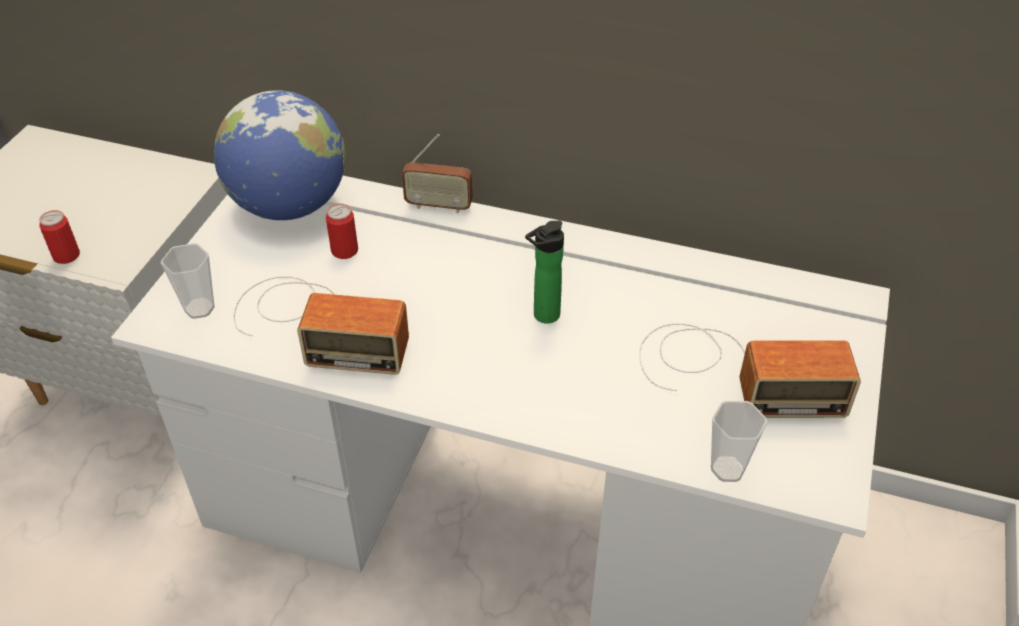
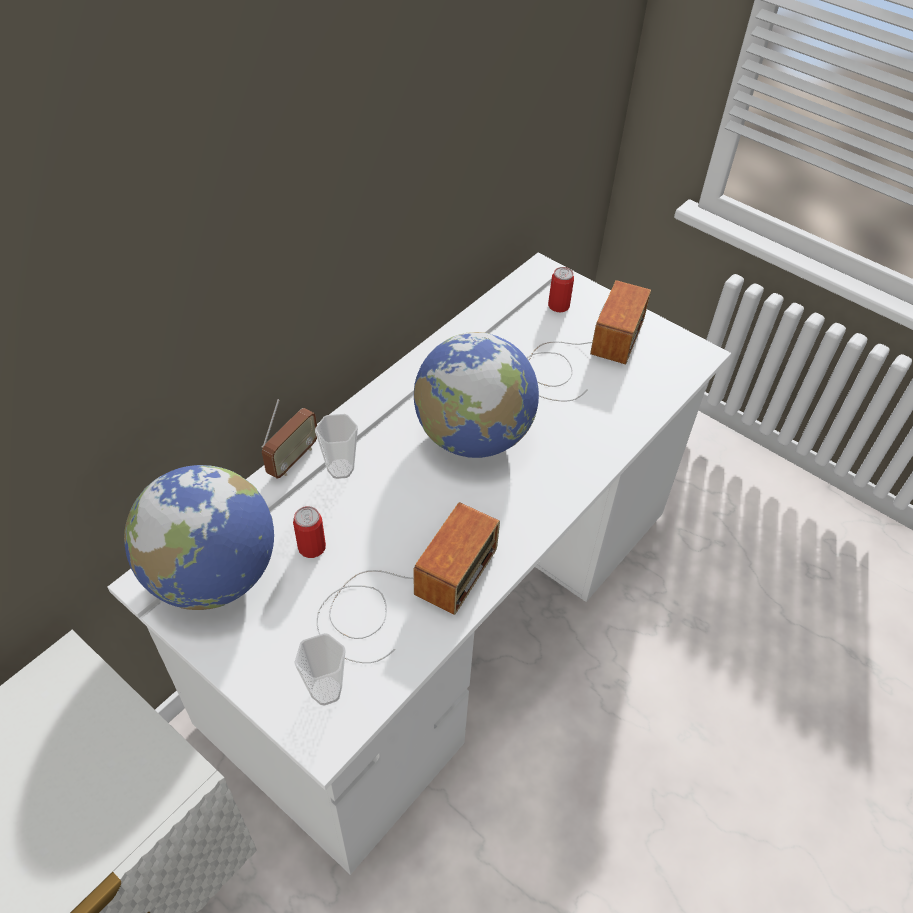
camera: 70 degrees left, 5 degrees up
can [39,210,80,264] -> can moved to [548,267,574,313]
bottle [525,221,564,324] -> globe [414,332,539,458]
cup [711,401,767,482] -> cup moved to [315,414,358,479]

